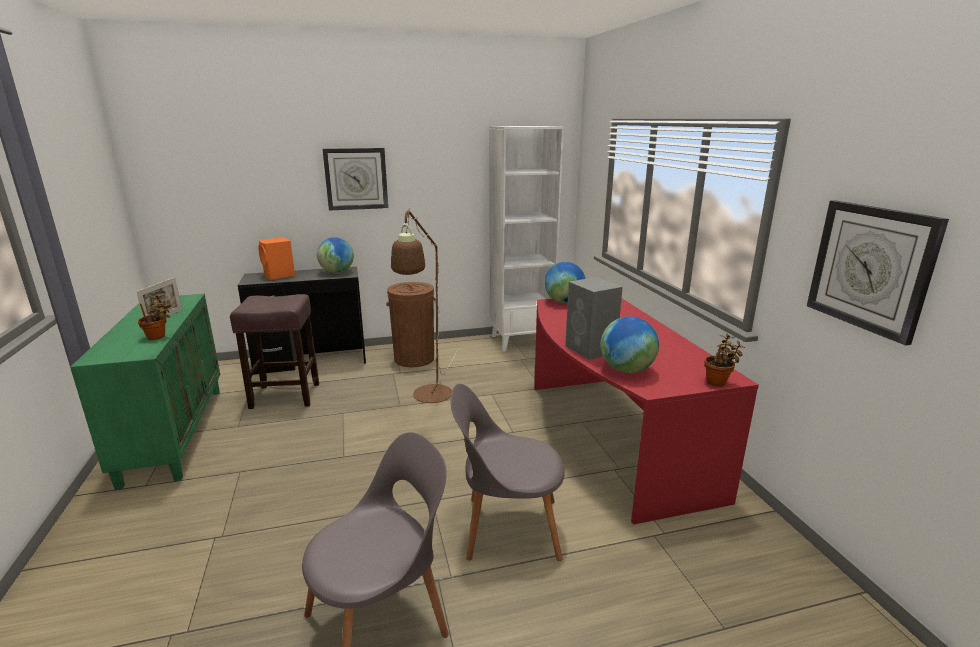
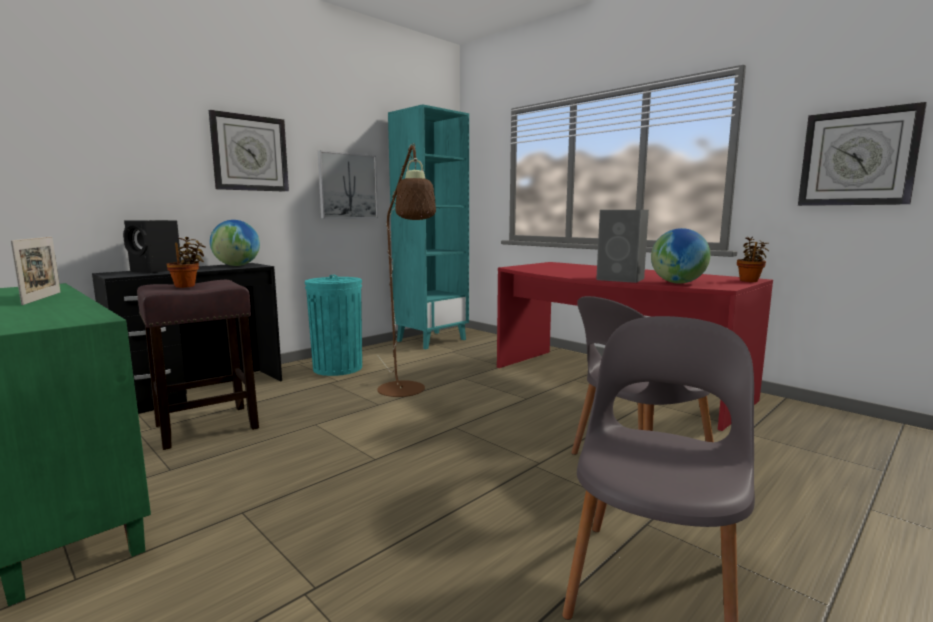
camera: 30 degrees left, 10 degrees down
potted plant [138,294,170,340] -> potted plant moved to [167,237,206,288]
orange speaker [258,237,295,280] -> black speaker [123,220,181,273]
brown trash can [386,282,435,367] -> turquoise trash can [305,275,362,376]
white bookcase [490,126,564,352] -> turquoise bookcase [388,104,469,350]
globe [544,262,586,303] -> none
none -> picture [318,150,378,219]

